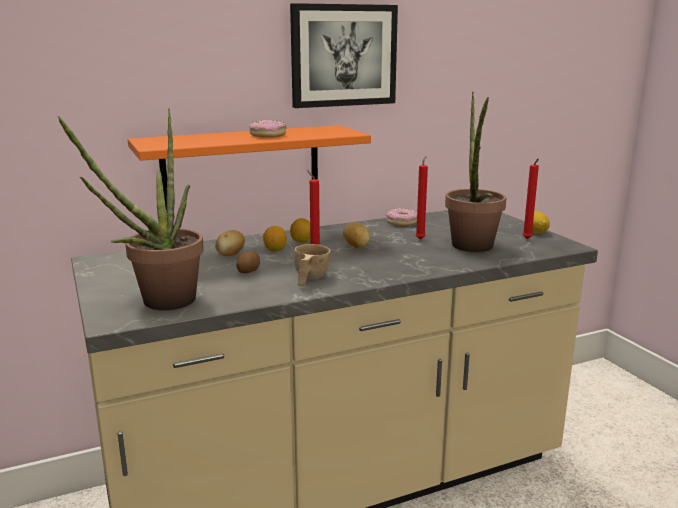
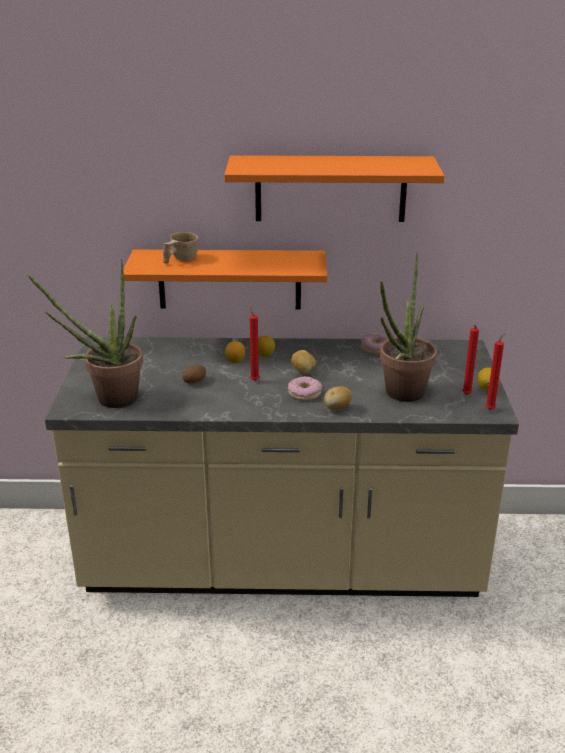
camera: 25 degrees right, 10 degrees up
potato [215,230,245,256] -> potato moved to [324,386,352,410]
donut [249,120,287,138] -> donut moved to [288,376,322,401]
picture [290,3,398,108] -> orange shelf [224,155,445,222]
beige cup [294,244,331,286] -> beige cup moved to [163,232,199,263]
red candle [415,156,428,240] -> red candle moved to [485,332,506,410]

